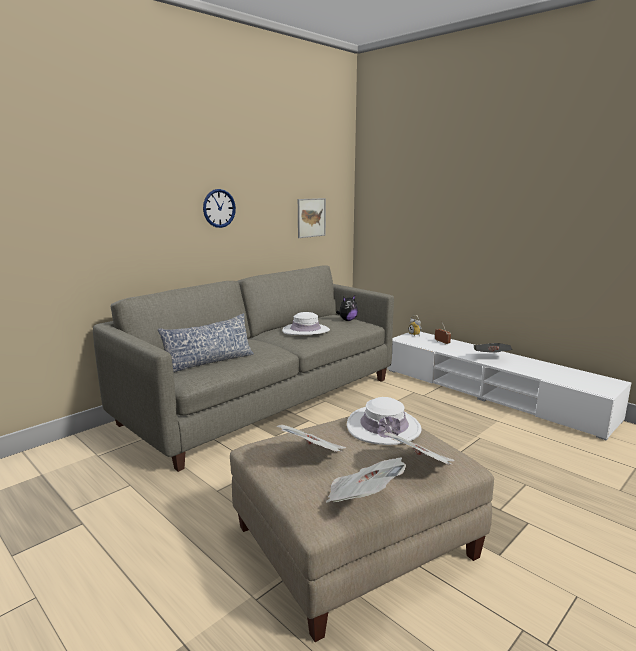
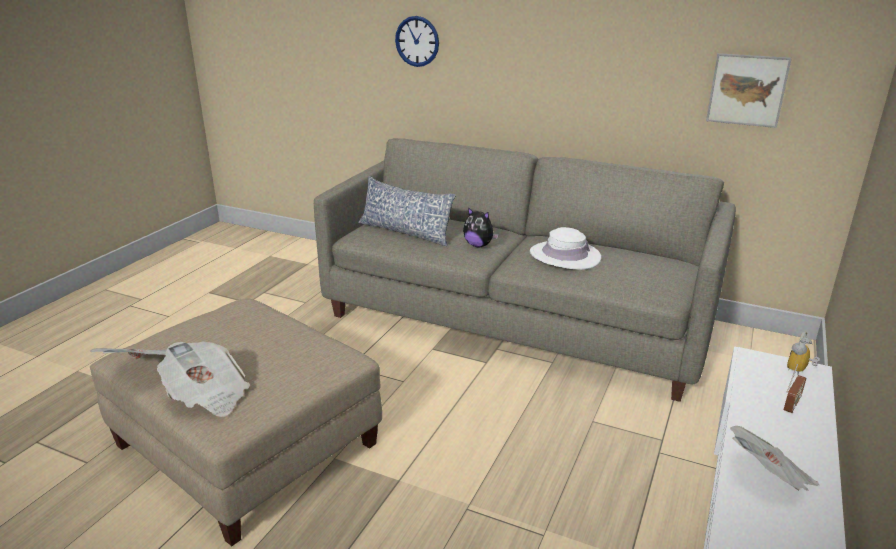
camera: 70 degrees right, 10 degrees up
wall clock [203,189,236,228] -> wall clock moved to [395,16,439,67]
newspaper [277,425,347,452] -> none
plush toy [336,295,358,321] -> plush toy moved to [463,207,499,247]
white hat [347,397,421,445] -> none

